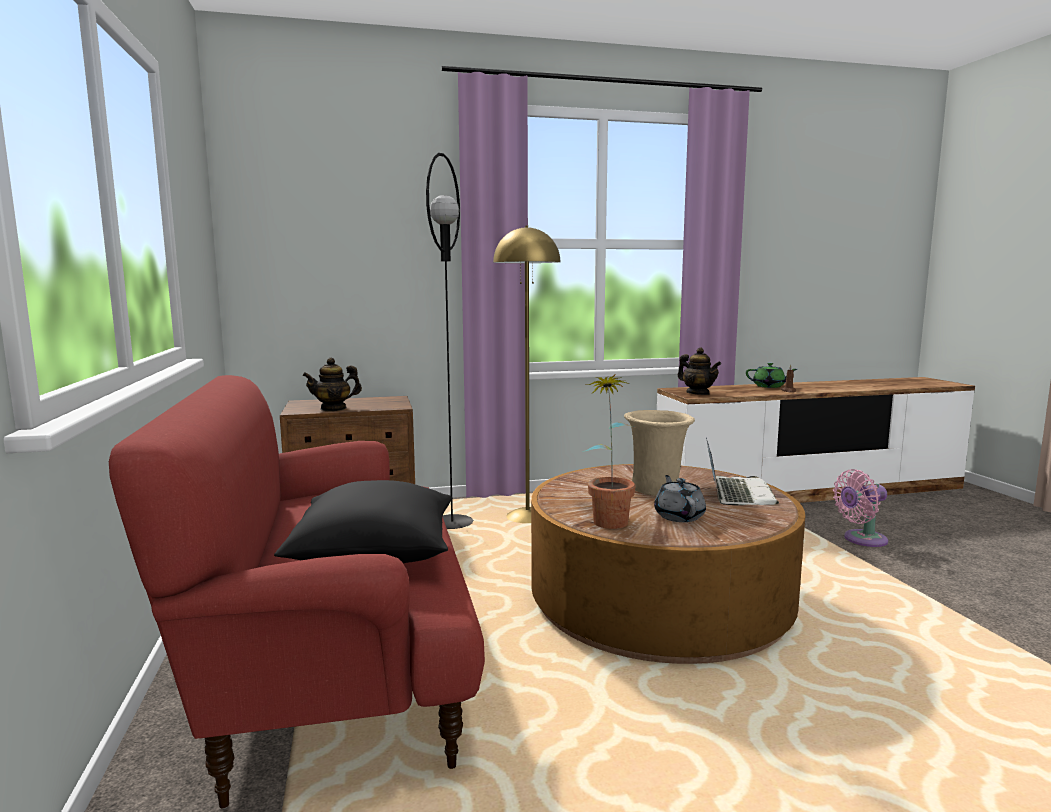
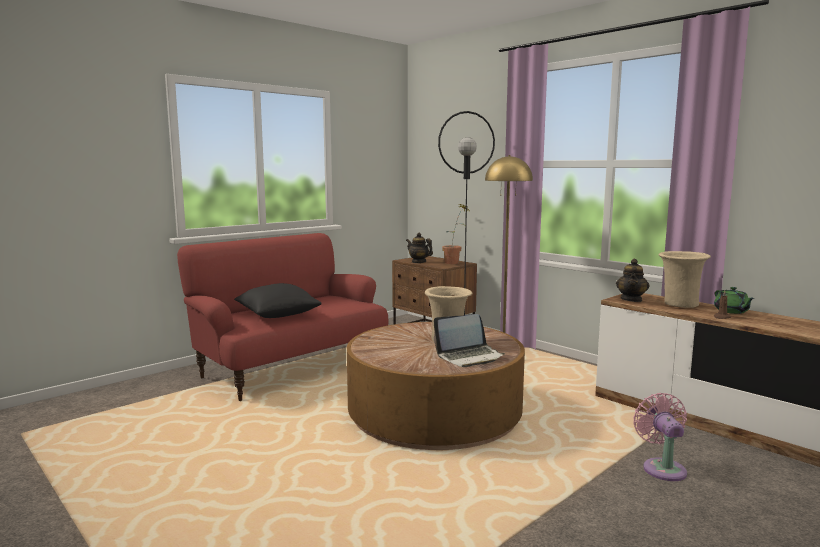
camera: 60 degrees right, 0 degrees up
potted plant [582,374,636,529] -> potted plant moved to [442,203,470,264]
grey teapot [654,475,706,522] -> none
pink fan [833,469,888,547] -> pink fan turned 45 degrees clockwise [633,393,687,481]
none -> beige vase [659,251,711,308]

